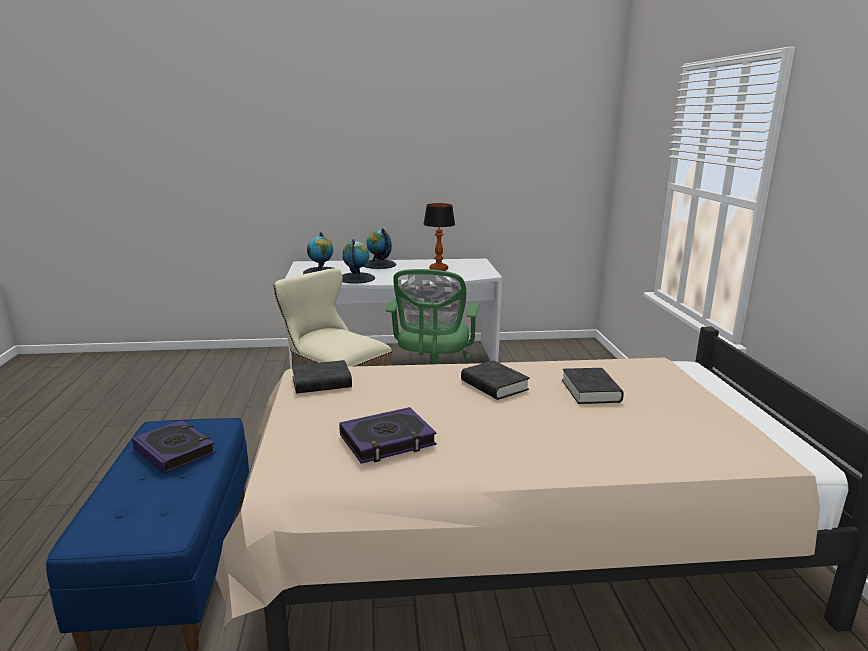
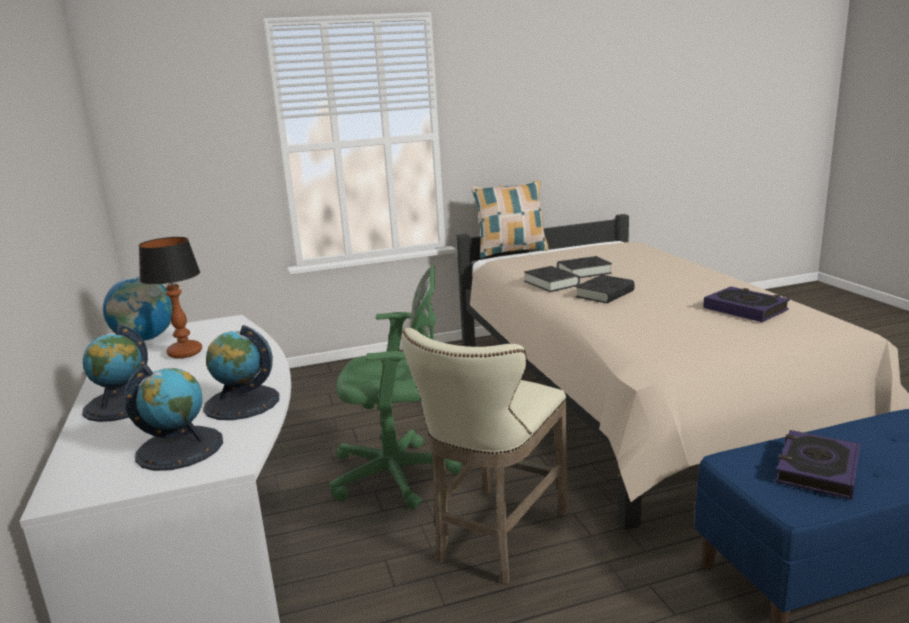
camera: 100 degrees left, 0 degrees up
black book [292,360,352,394] -> black book moved to [524,266,580,292]
none -> globe [103,276,172,341]
none -> pillow [471,180,549,258]

